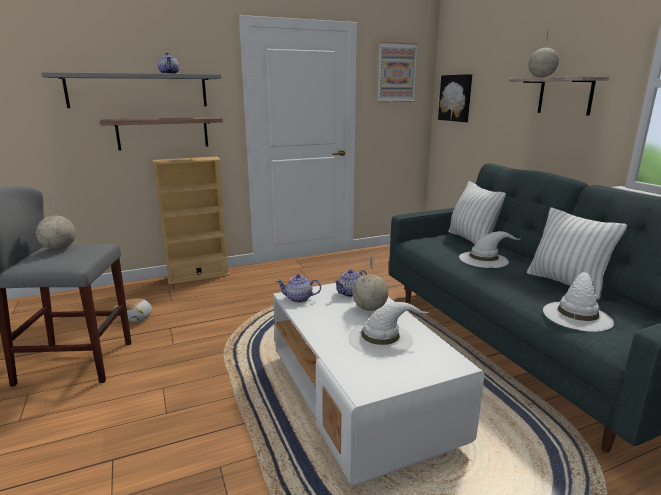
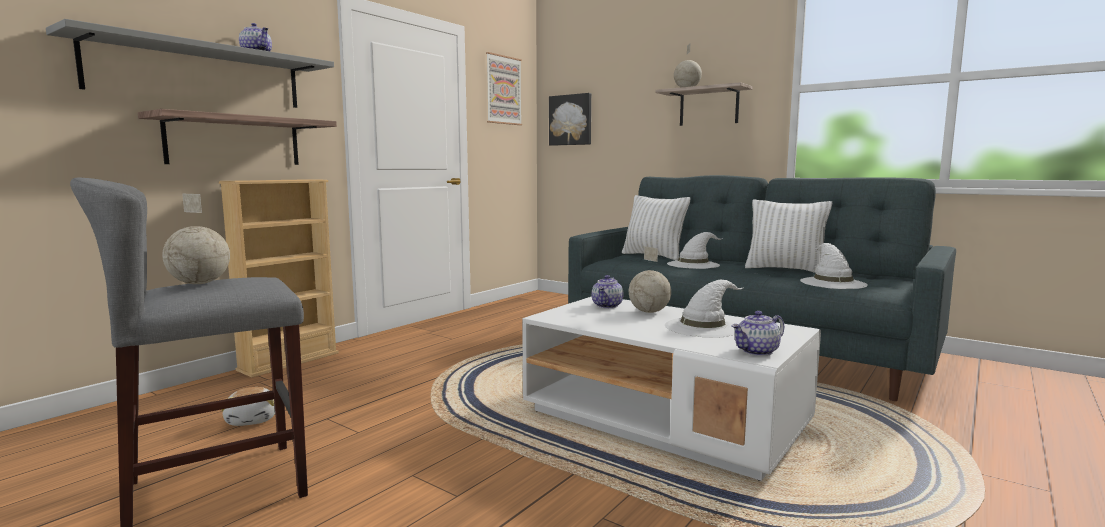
camera: 30 degrees left, 10 degrees down
teapot [276,274,321,303] -> teapot moved to [732,311,784,356]

